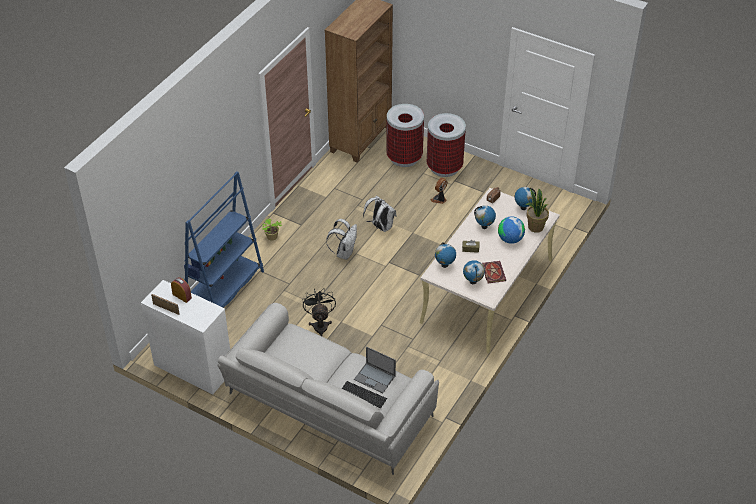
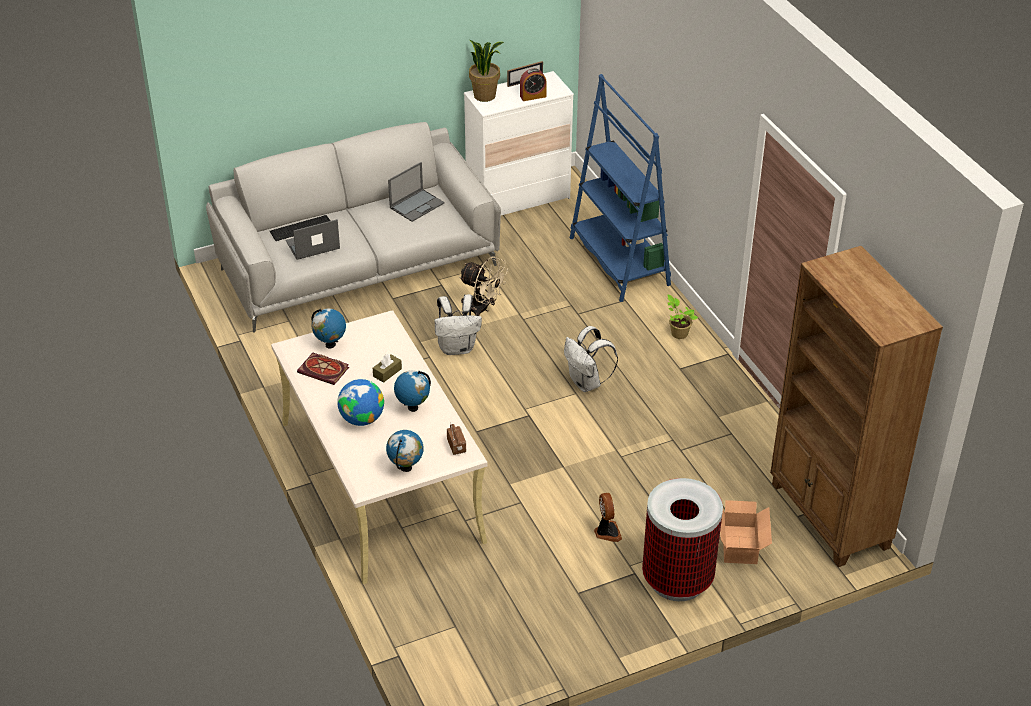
camera: 125 degrees right, 5 degrees down
black fan [303,288,336,337] -> beige fan [459,257,508,316]
white backpack [363,196,397,232] -> white backpack moved to [435,294,482,355]
trash can [386,104,424,167] -> cardboard box [720,500,772,564]
globe [435,242,456,268] -> none
potted plant [526,188,549,233] -> potted plant moved to [469,40,504,102]
none -> laptop [388,162,445,222]

